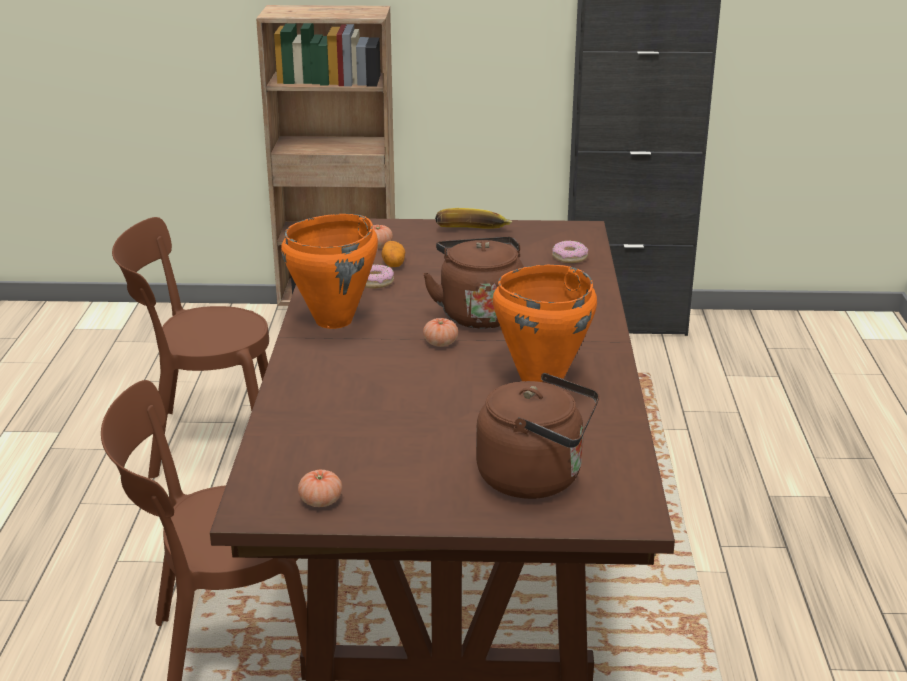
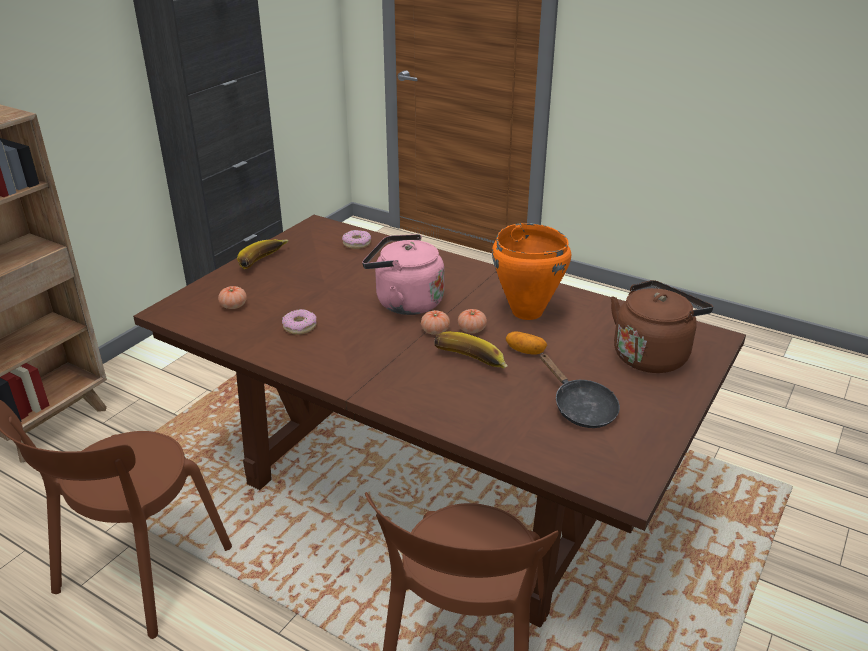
camera: 60 degrees left, 5 degrees up
orange cooking pot [281,214,378,329] -> none
tomato [298,470,342,507] -> tomato moved to [458,309,487,333]
potato [382,241,405,267] -> potato moved to [506,331,547,355]
brown kettle [423,237,524,329] -> pink kettle [362,234,444,315]
none -> banana [434,331,508,369]
none -> black frying pan [540,353,620,428]

